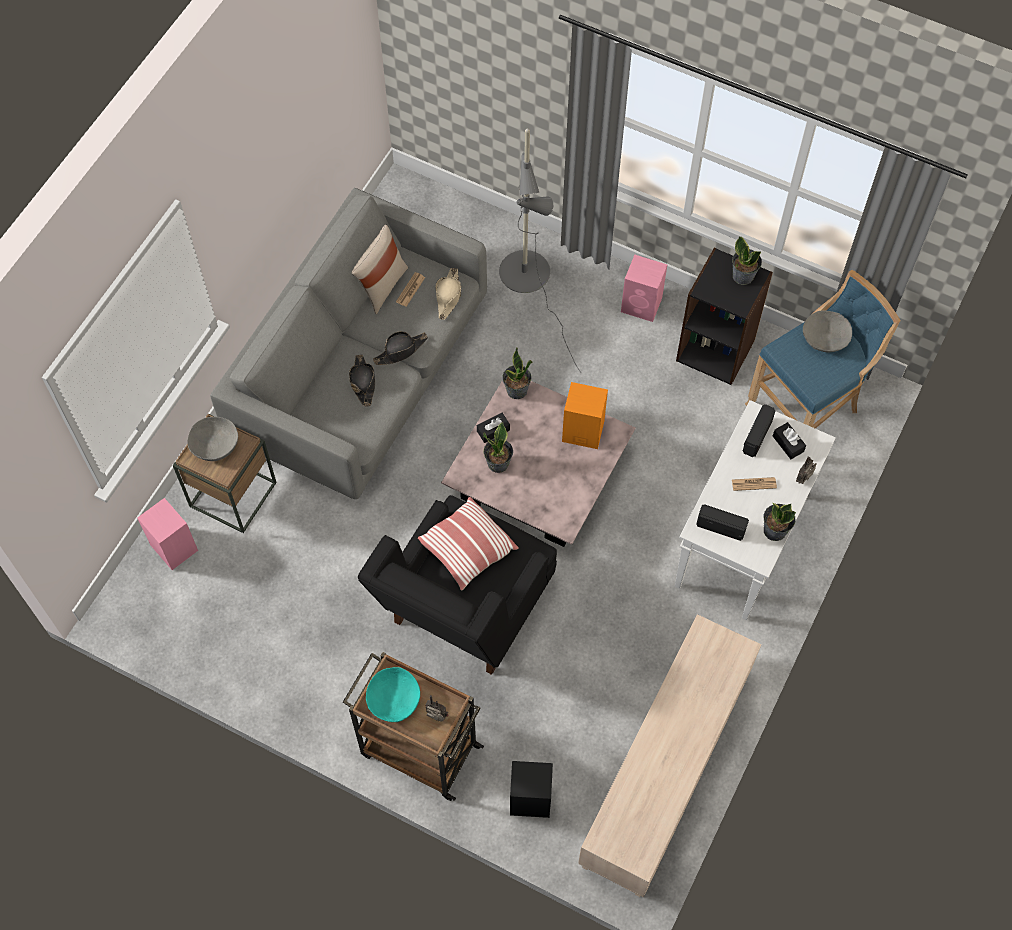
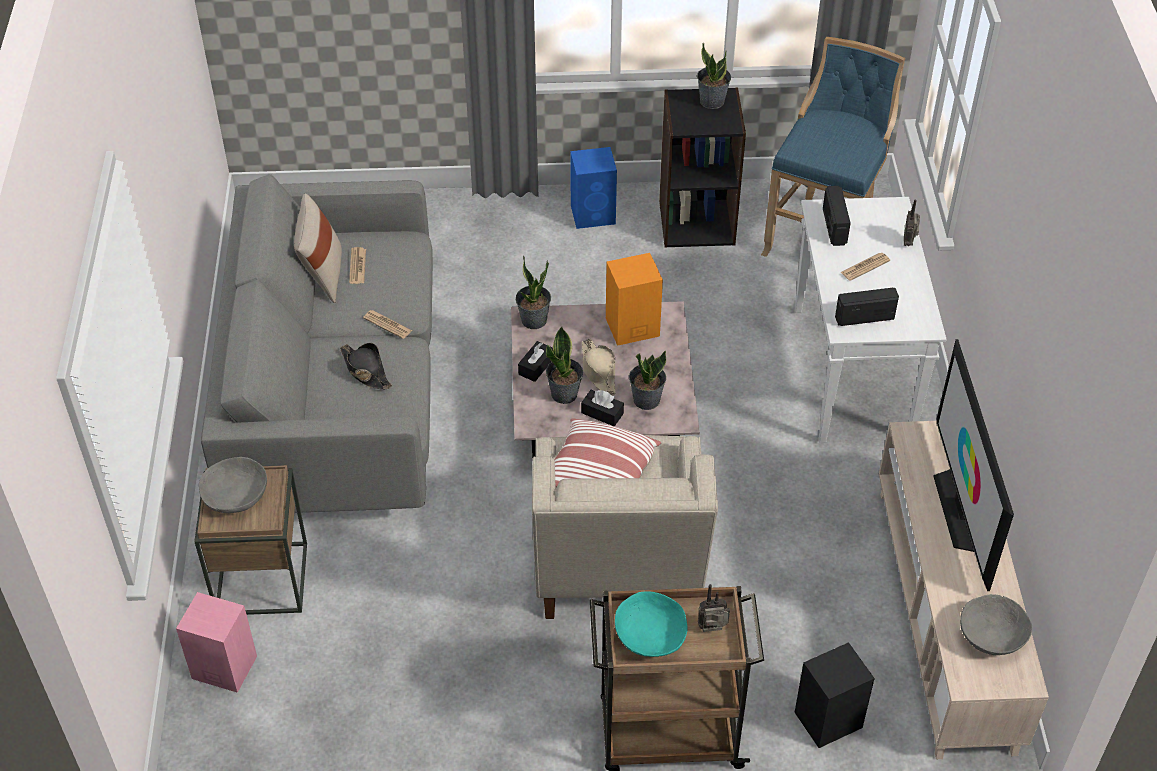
camera: 30 degrees left, 15 degrees down
black armchair [358,495,557,675] -> beige armchair [532,435,718,619]
black hat [373,331,428,365] -> newspaper [363,310,412,339]
beige hat [435,268,461,320] -> beige hat moved to [582,338,615,396]
grey floor lamp [499,128,581,373] -> none
pink speaker [621,254,668,322] -> blue speaker [570,147,617,229]
potted plant [763,503,796,541] -> potted plant moved to [629,351,666,410]
black tissue box [773,422,806,459] -> black tissue box moved to [581,390,624,426]
grey bowl [803,310,852,352] -> grey bowl moved to [960,594,1032,655]
none -> television [933,339,1014,591]

